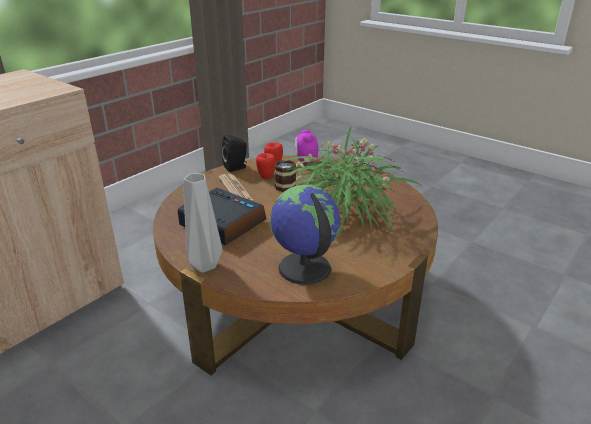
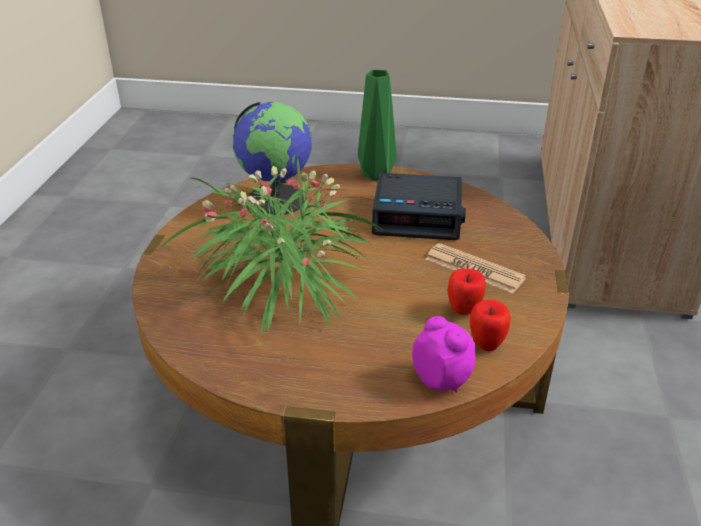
camera: 150 degrees right, 5 degrees up
grey vase [183,173,222,273] -> green vase [358,69,397,181]
black speaker [221,135,247,172] -> none
mug [274,160,303,192] -> none

